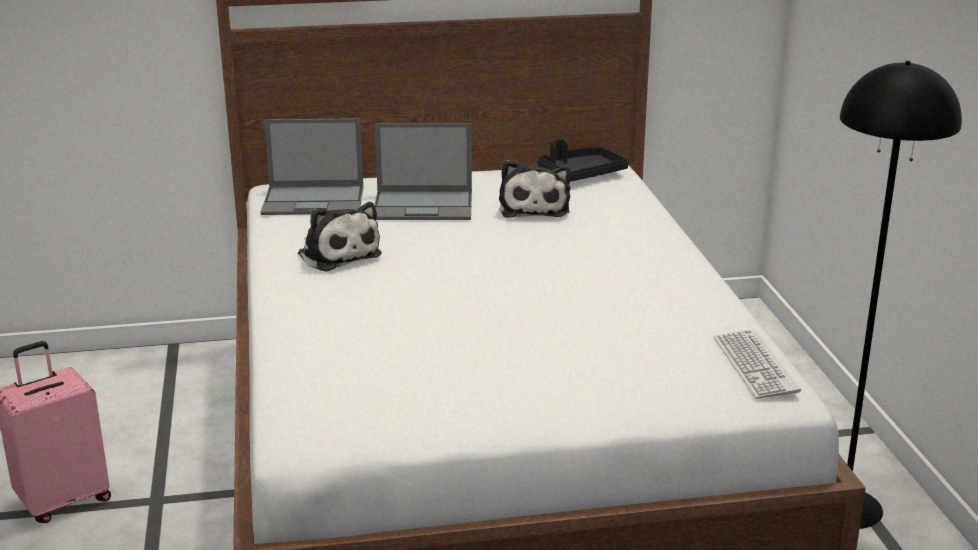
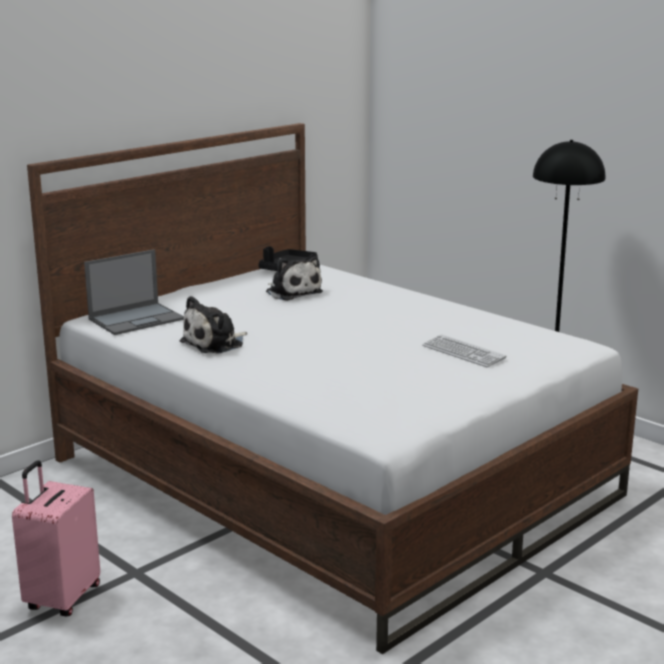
camera: 35 degrees left, 5 degrees down
plush toy [298,202,382,272] -> plush toy turned 120 degrees clockwise [179,296,247,354]
laptop [374,123,472,220] -> none
keyboard [714,329,801,399] -> keyboard moved to [422,334,506,367]

